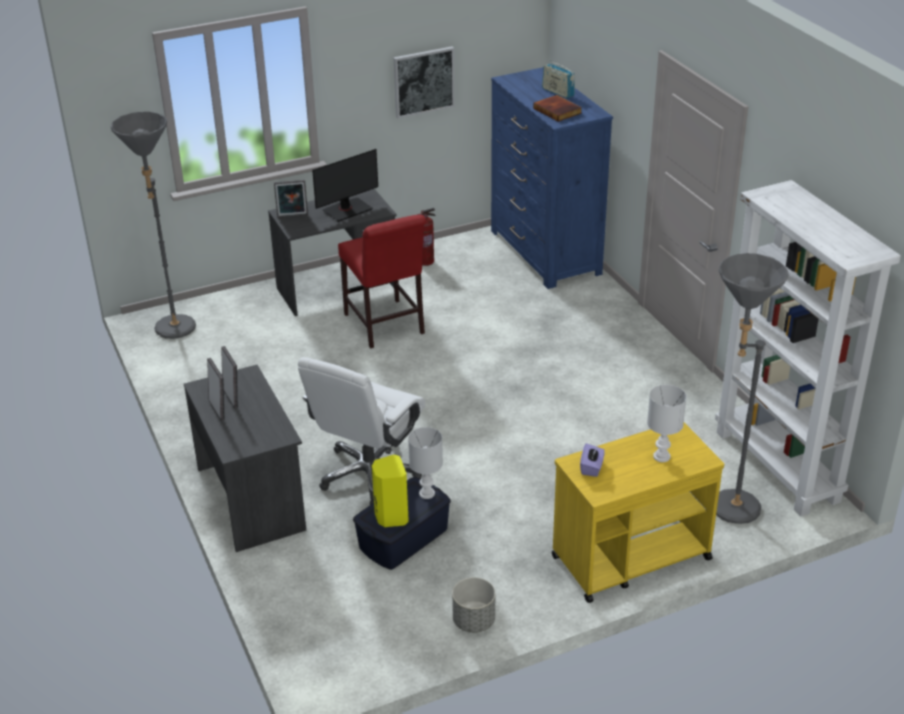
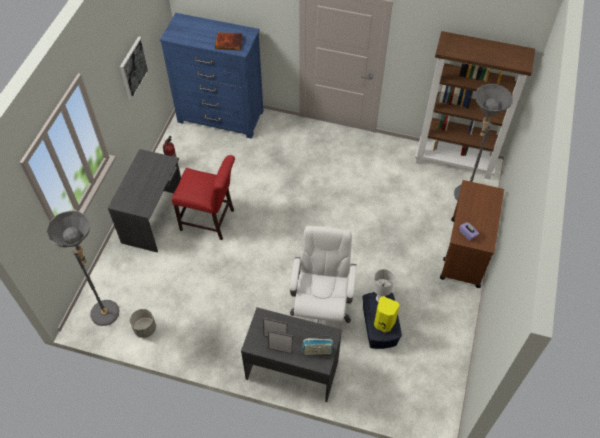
camera: 50 degrees left, 20 degrees up
picture frame [274,180,308,218] -> none
white office chair [298,357,425,505] -> white office chair turned 150 degrees counterclockwise [290,226,357,324]
monitor [312,149,378,222] -> none
grey planter [452,577,495,633] -> grey planter moved to [130,309,156,338]
radio [542,63,575,99] -> radio moved to [302,338,333,355]
yellow cart [552,423,724,603] -> brown cart [440,180,504,288]
white table lamp [647,385,687,462] -> none
white bookcase [715,180,901,516] -> brown bookcase [415,31,535,179]

